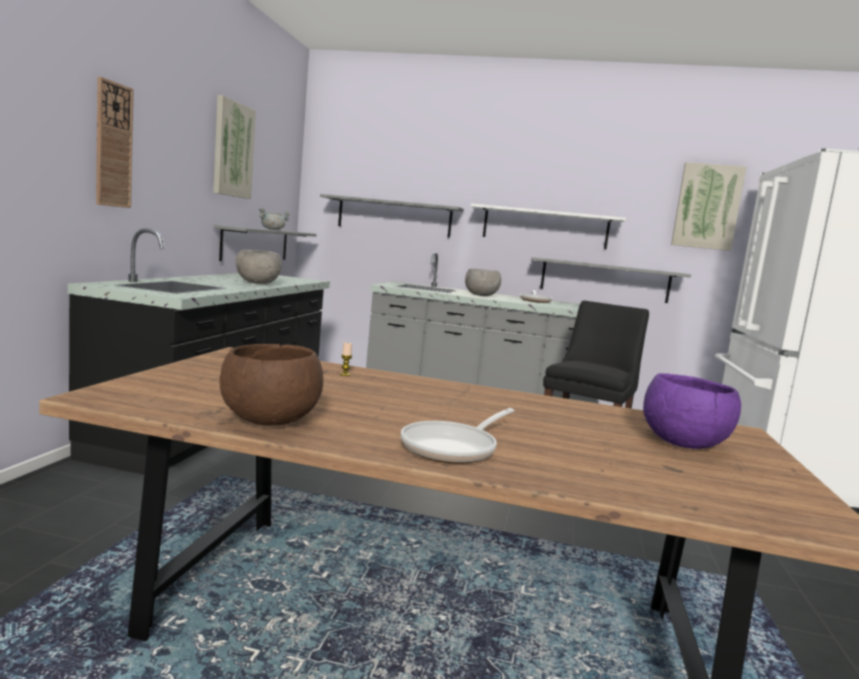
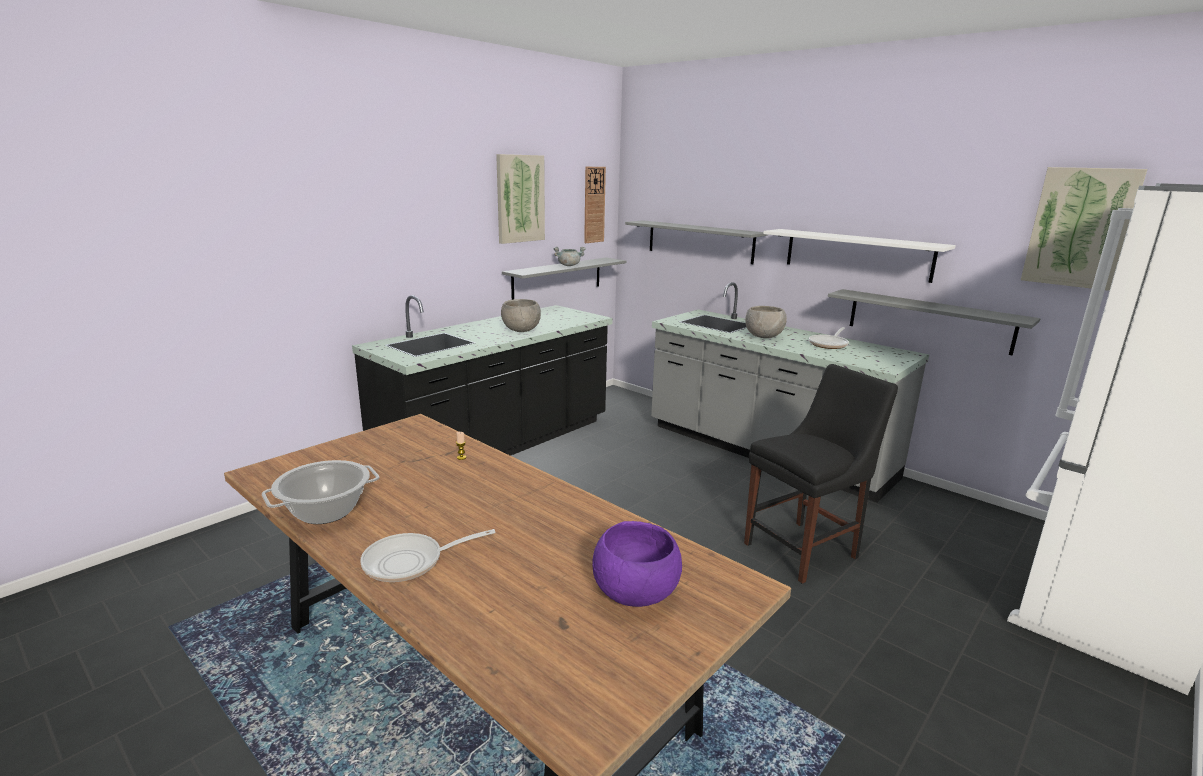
camera: 30 degrees right, 10 degrees up
wall clock [96,77,133,208] -> wall clock moved to [584,167,606,243]
brown bowl [219,344,323,426] -> cooking pot [262,460,379,524]

